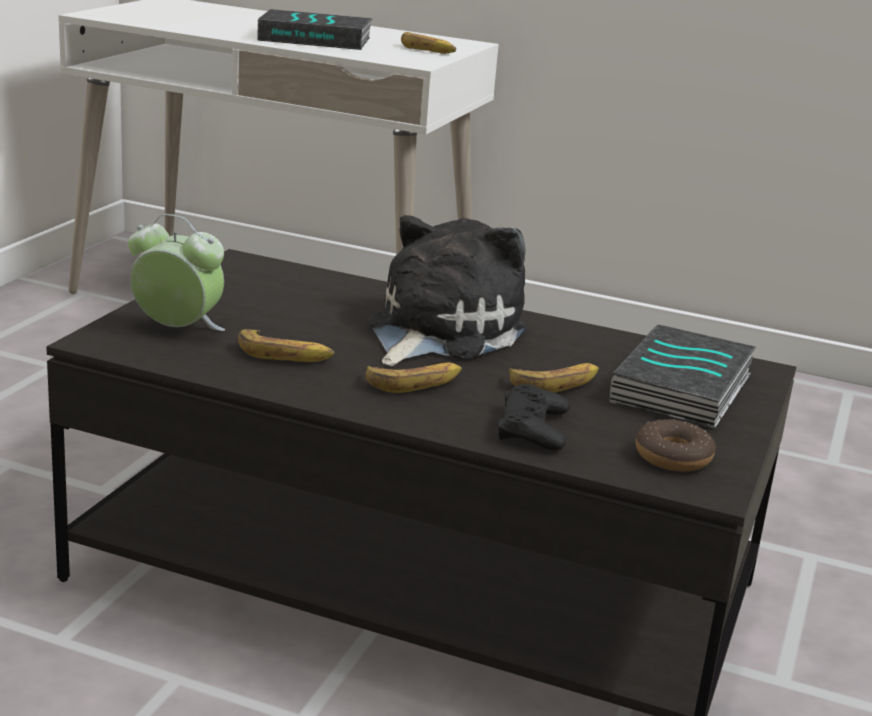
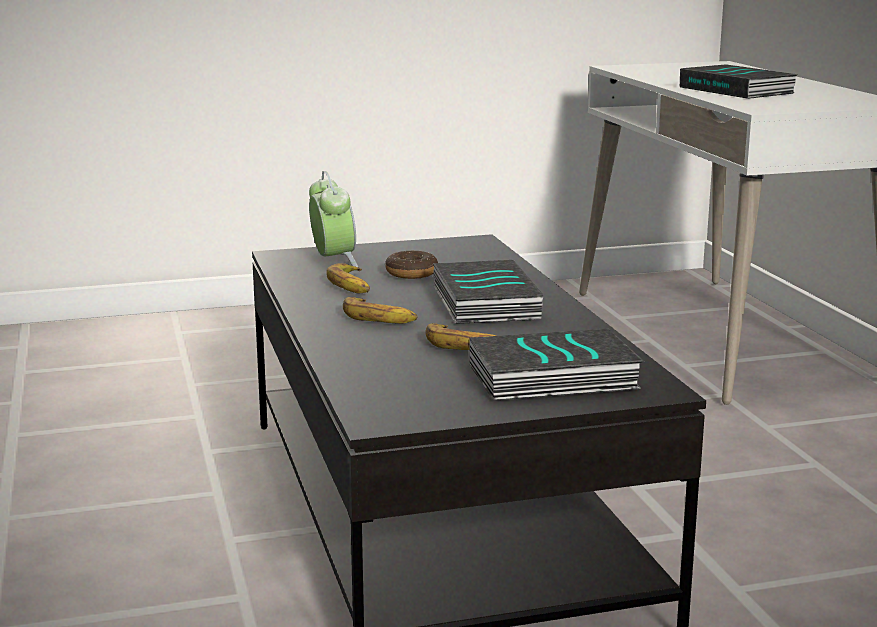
camera: 55 degrees right, 5 degrees down
plush toy [368,215,527,366] -> book [433,260,543,324]
banana [401,32,456,54] -> none
black game controller [498,384,570,450] -> none
donut [636,419,716,471] -> donut moved to [385,251,438,279]

